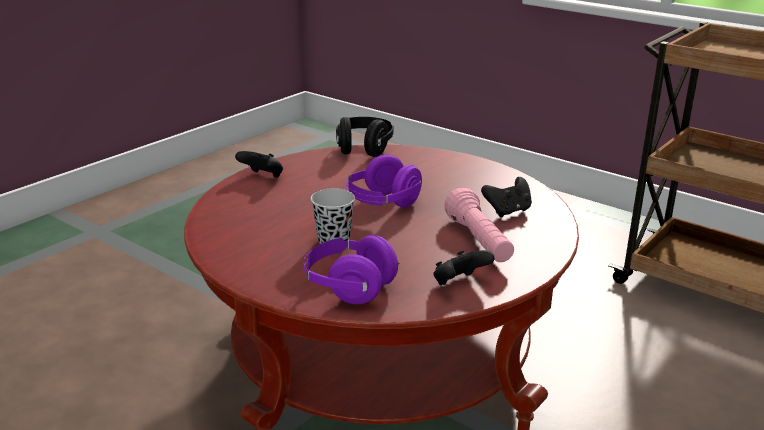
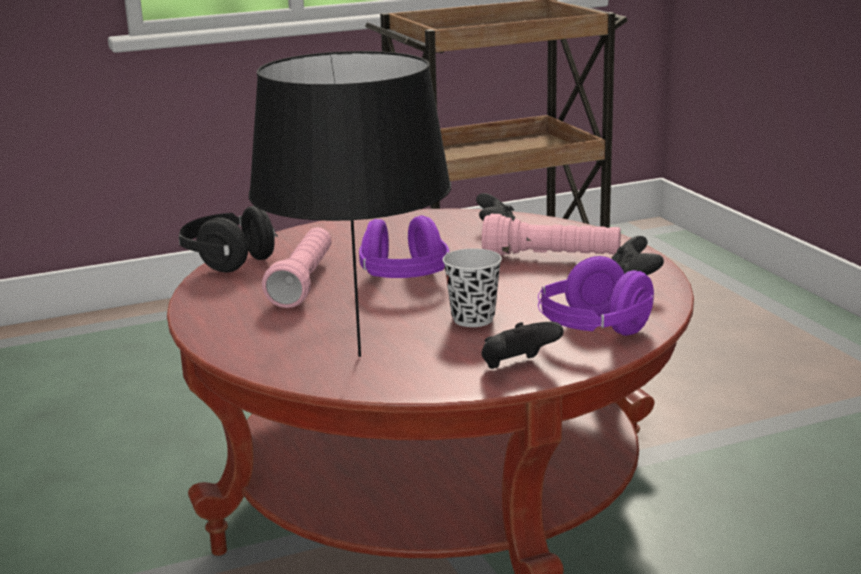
camera: 60 degrees left, 5 degrees down
black game controller [235,151,283,178] -> black game controller moved to [481,322,564,369]
none -> black table lamp [249,51,451,357]
none -> pink flashlight [262,227,332,308]

